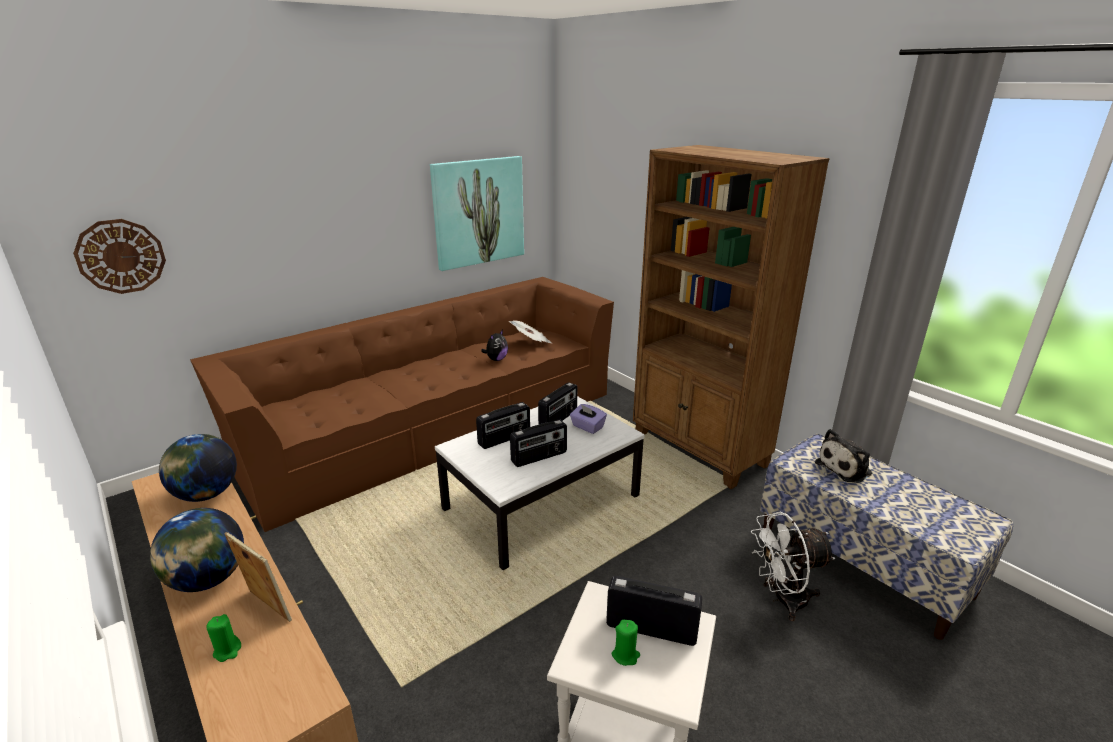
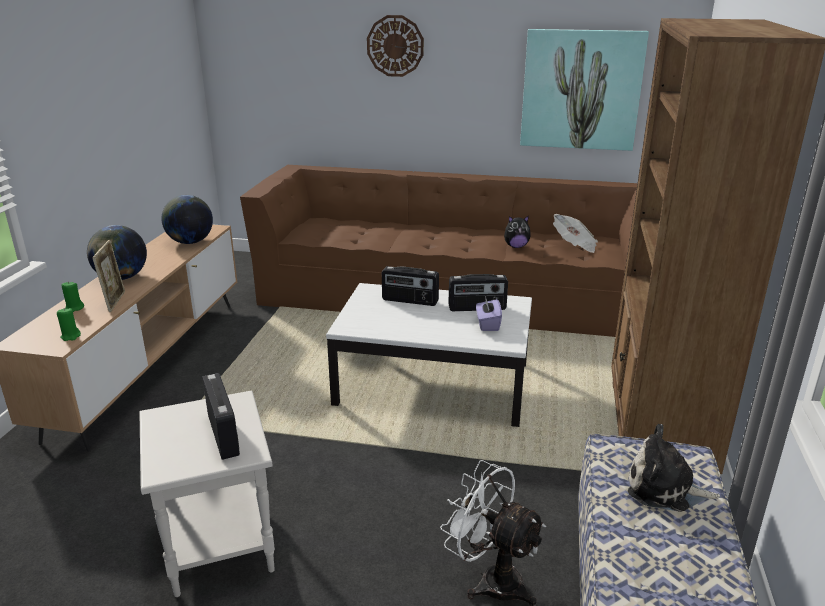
camera: 50 degrees right, 0 degrees up
wall clock [73,219,166,294] -> wall clock moved to [367,15,424,77]
radio [510,419,567,467] -> none
green candle [612,620,640,666] -> green candle moved to [57,308,81,341]

